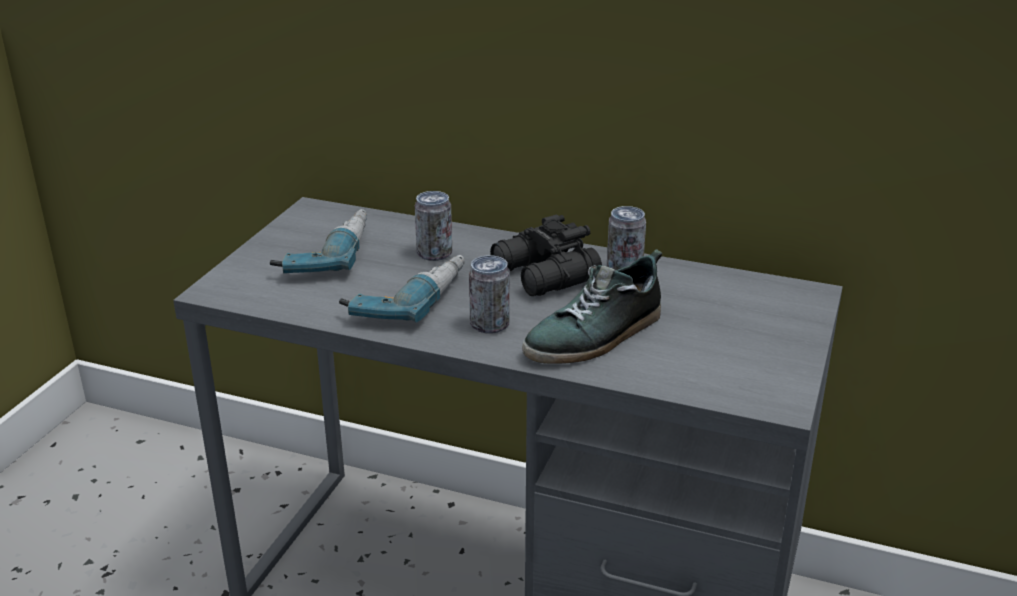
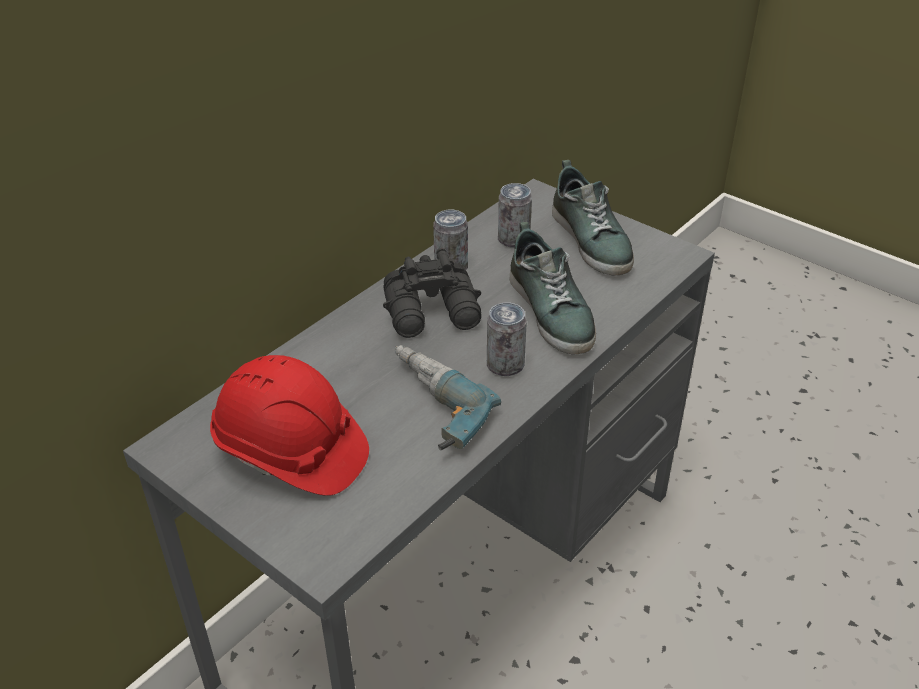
camera: 70 degrees left, 10 degrees up
power drill [270,209,367,273] -> red hard hat [210,355,369,496]
can [415,191,452,261] -> can moved to [498,183,532,248]
none -> shoe [552,160,634,275]

